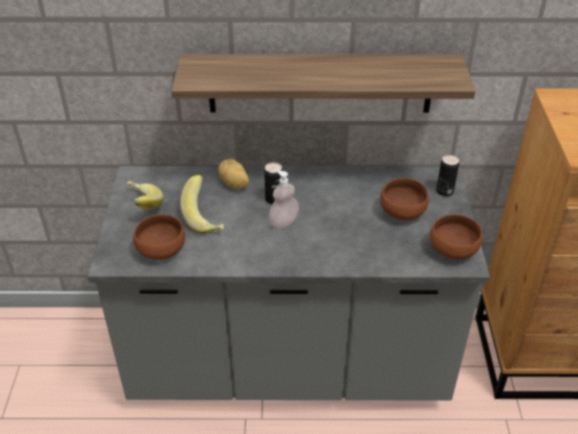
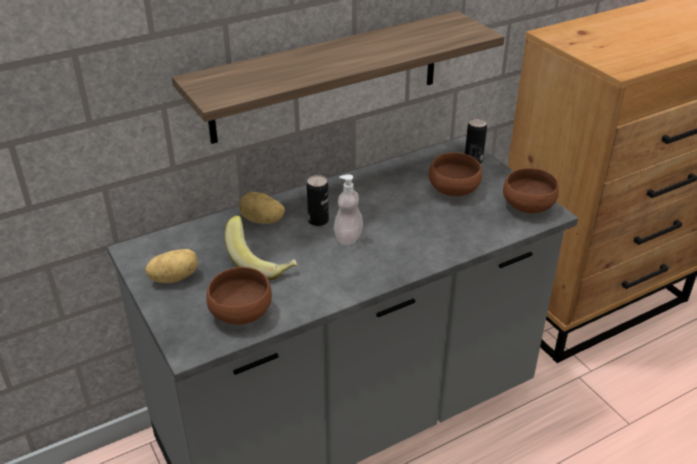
camera: 30 degrees left, 5 degrees down
banana [127,181,163,209] -> potato [145,249,198,283]

